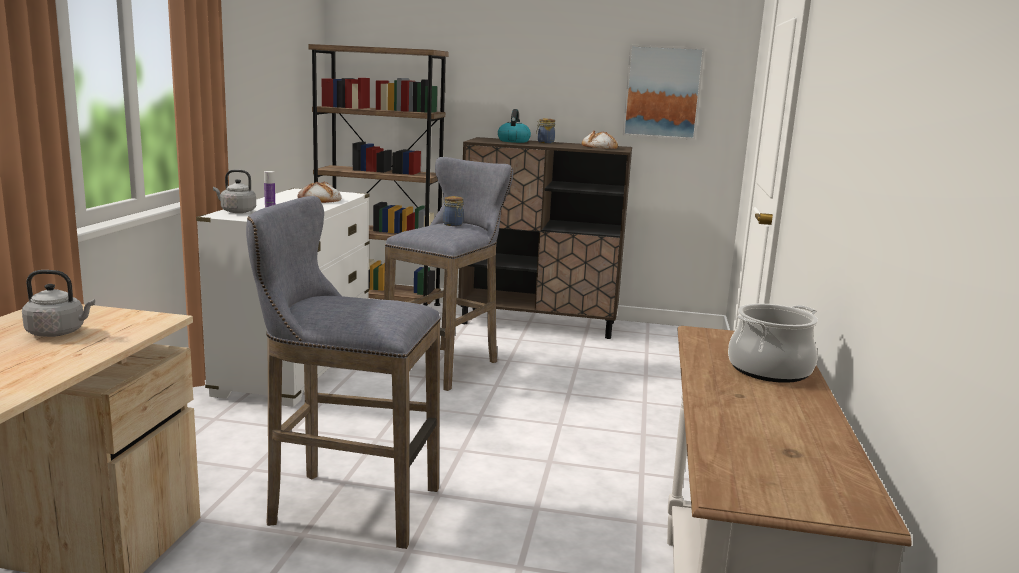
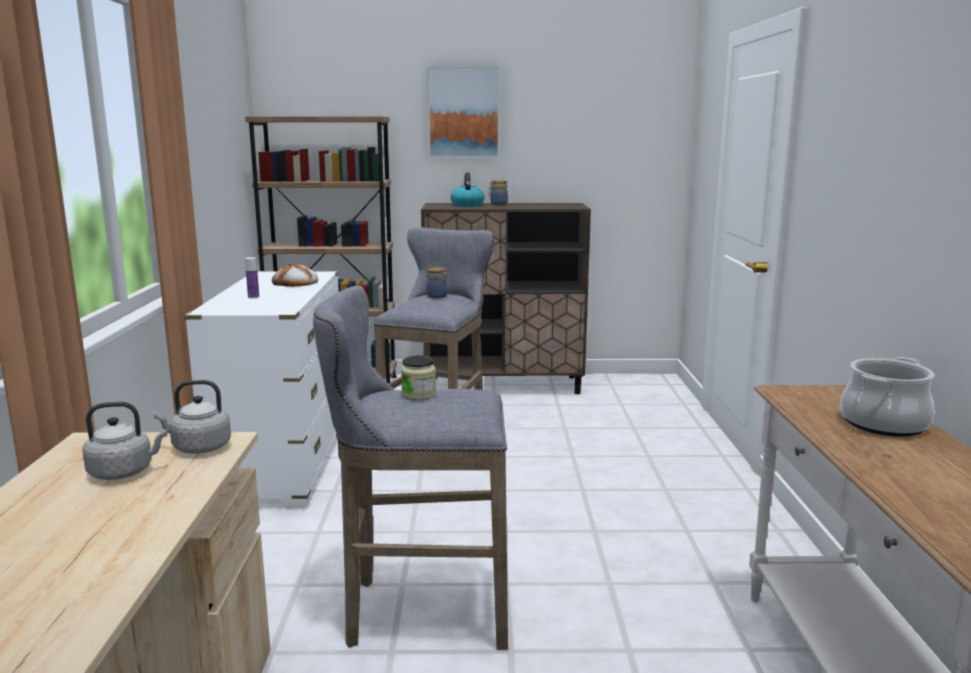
camera: 10 degrees left, 0 degrees up
grey kettle [213,170,256,213] -> grey kettle moved to [153,380,231,454]
bread [582,130,618,149] -> none
picture [623,45,705,140] -> picture moved to [427,66,500,158]
none -> jar [401,355,436,400]

